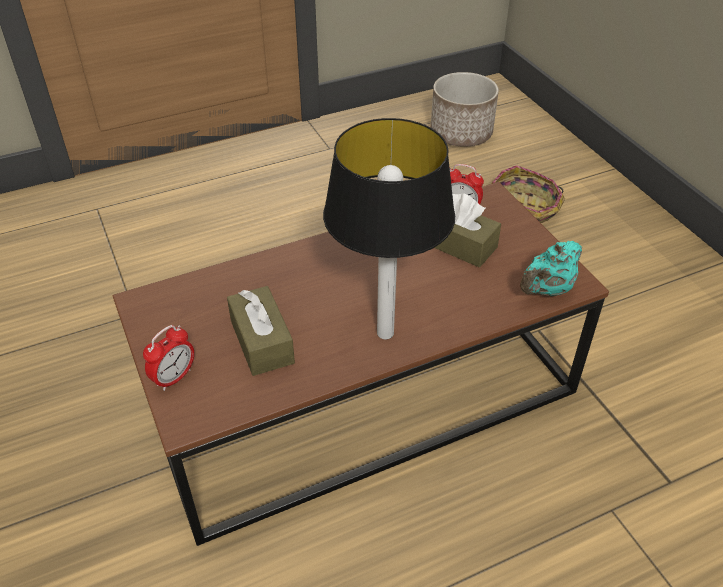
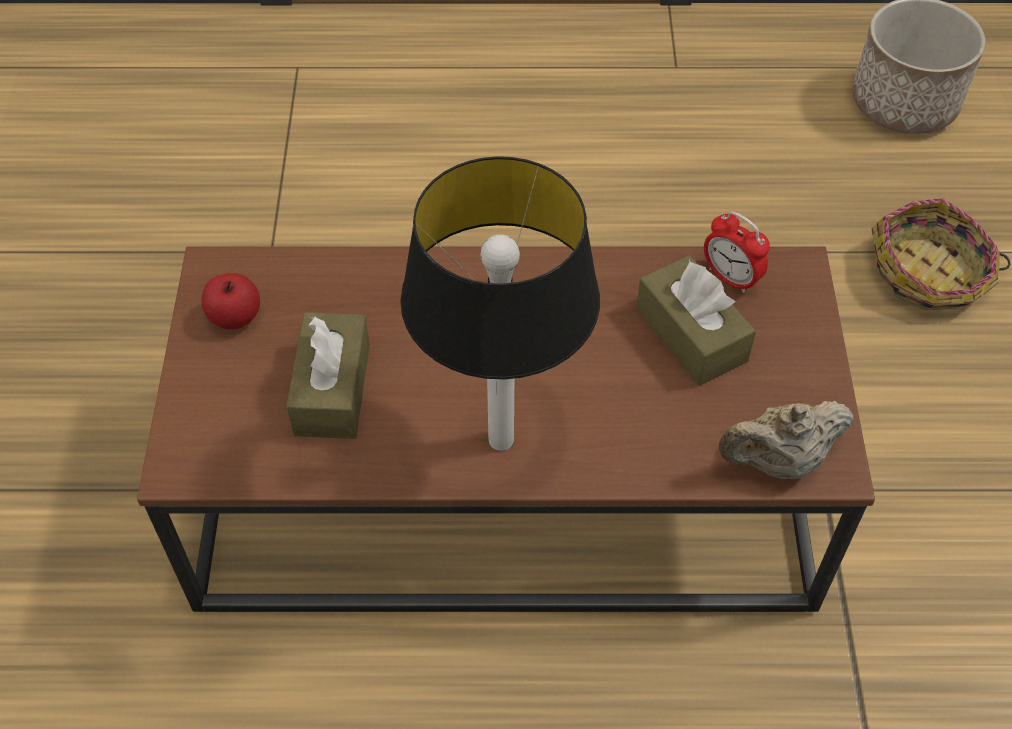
camera: 25 degrees right, 10 degrees up
alarm clock [143,325,194,391] -> none
turquoise teapot [520,241,582,296] -> beige teapot [719,400,854,479]
none -> apple [201,273,260,329]

